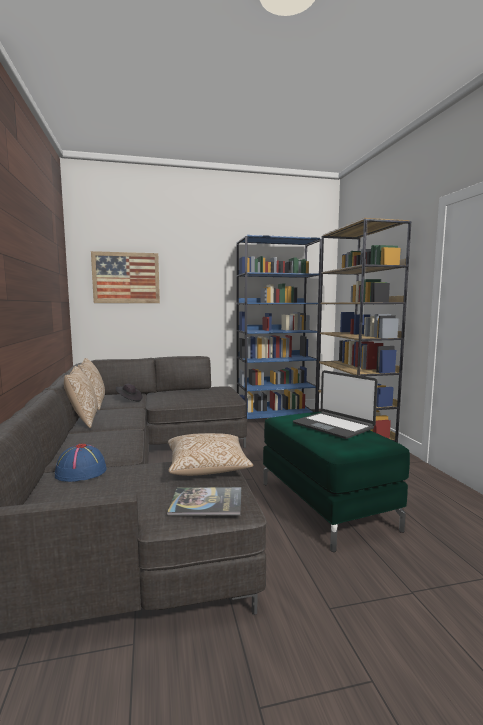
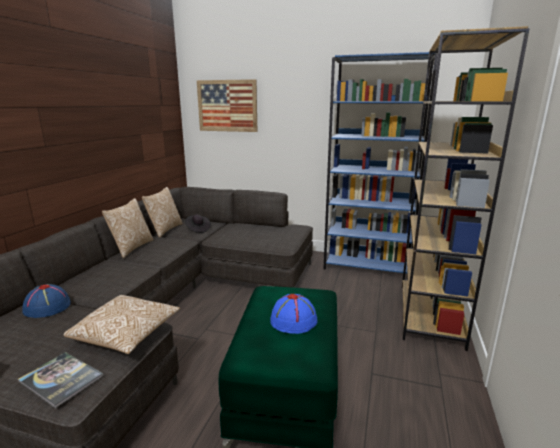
camera: 30 degrees right, 10 degrees up
laptop [293,370,378,439] -> blue hat [270,294,317,334]

